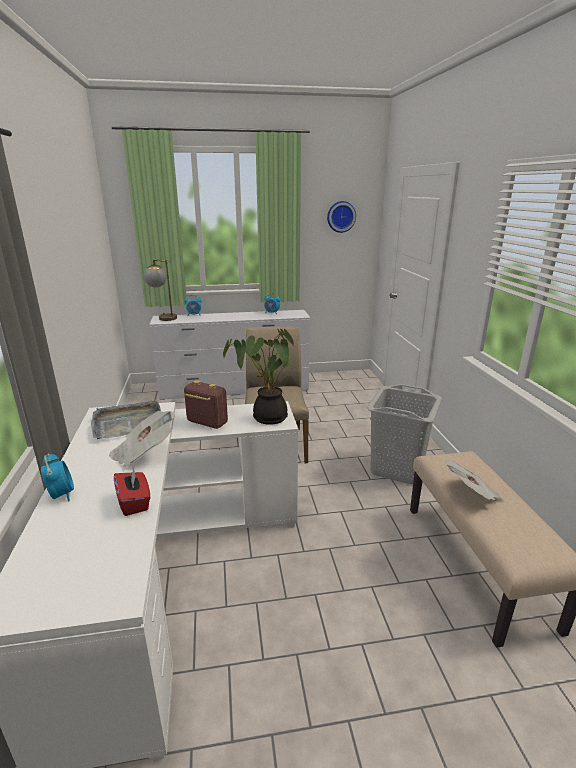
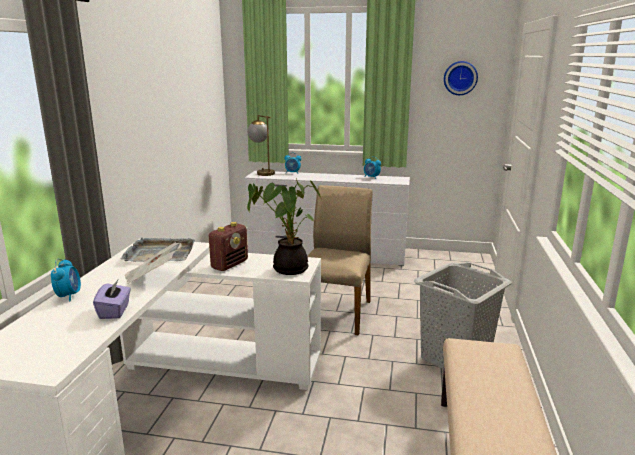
camera: 20 degrees right, 5 degrees down
red tissue box [114,469,150,516] -> purple tissue box [93,280,131,319]
radio [183,380,228,429] -> radio turned 75 degrees clockwise [209,222,248,271]
newspaper [444,460,505,501] -> none

